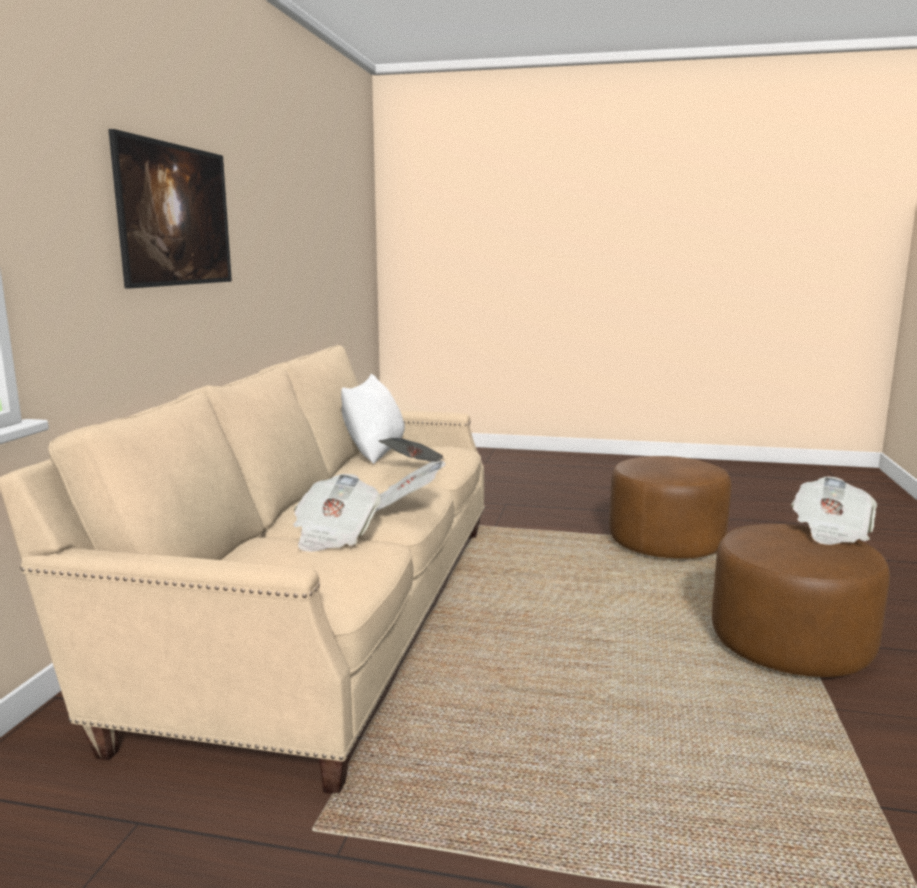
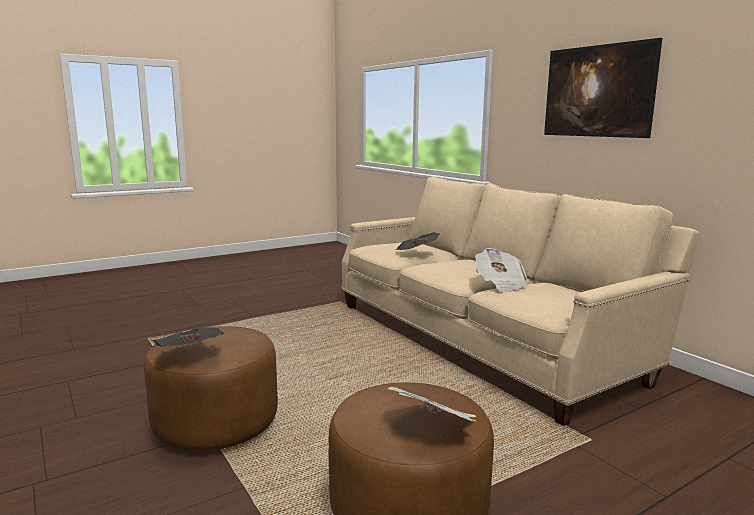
camera: 135 degrees right, 0 degrees up
white pillow [341,374,405,464] -> none
newspaper [375,461,446,512] -> newspaper moved to [388,387,476,422]

